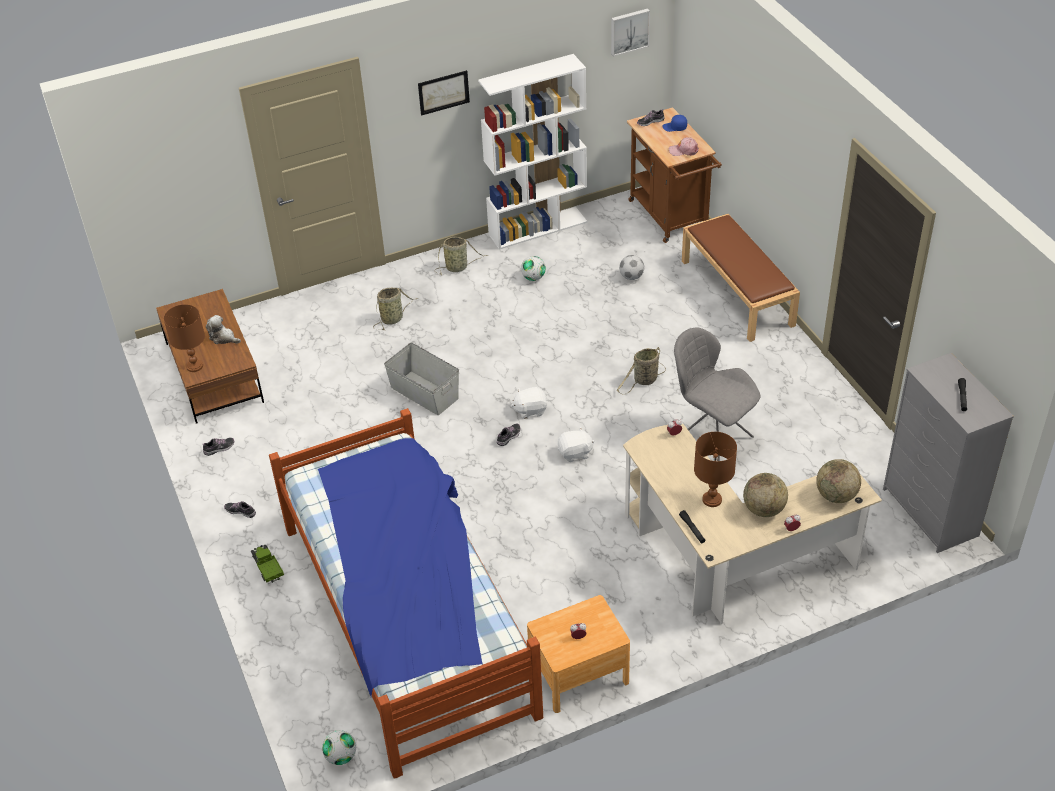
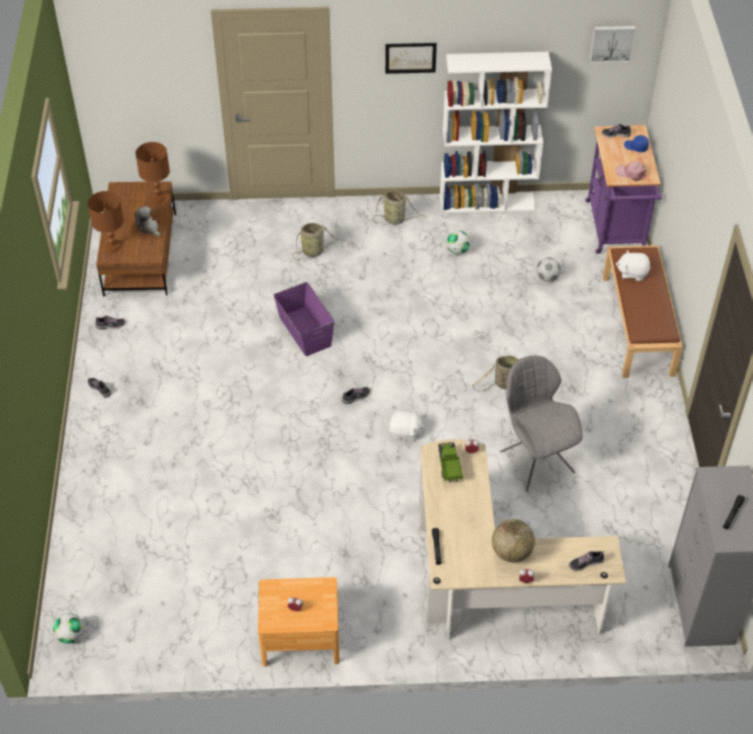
camera: 20 degrees right, 5 degrees up
toy truck [251,545,284,583] -> toy truck moved to [438,442,463,483]
bed [269,408,543,779] -> none
grey storage box [384,343,459,415] -> purple storage box [274,282,335,356]
white plush toy [511,387,547,419] -> white plush toy moved to [616,250,651,281]
brown cart [627,107,722,243] -> purple cart [585,125,662,254]
brown table lamp [694,432,737,507] -> brown table lamp moved to [135,142,170,202]
globe [816,459,861,503] -> shoe [569,551,604,571]

